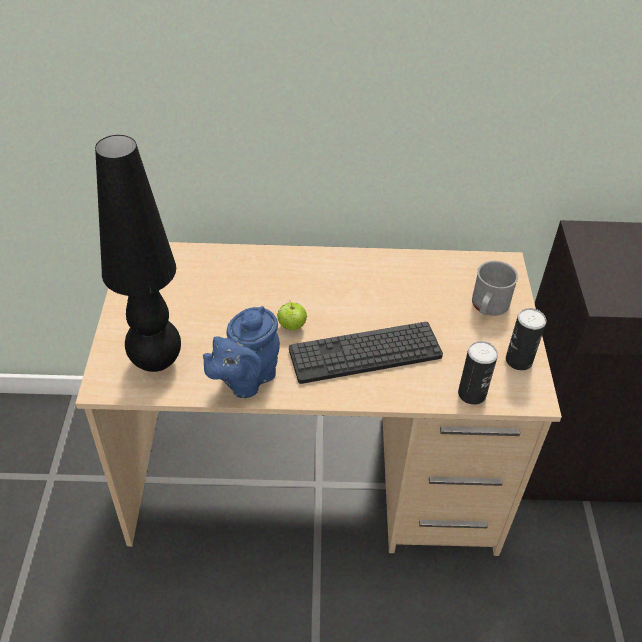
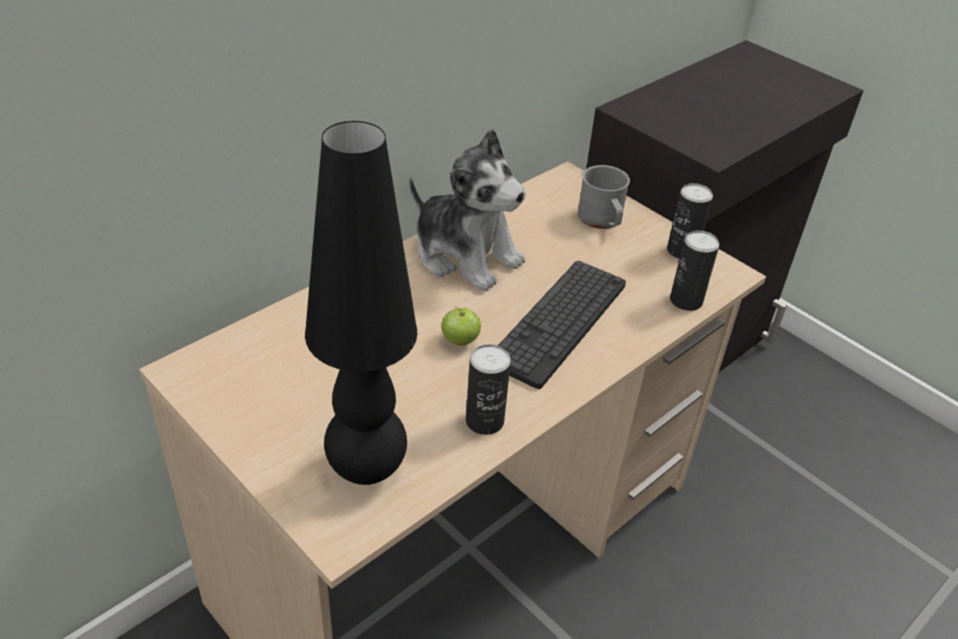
camera: 45 degrees left, 5 degrees down
blue teapot [203,306,280,398] -> can [466,344,511,435]
none -> plush toy [409,129,526,291]

